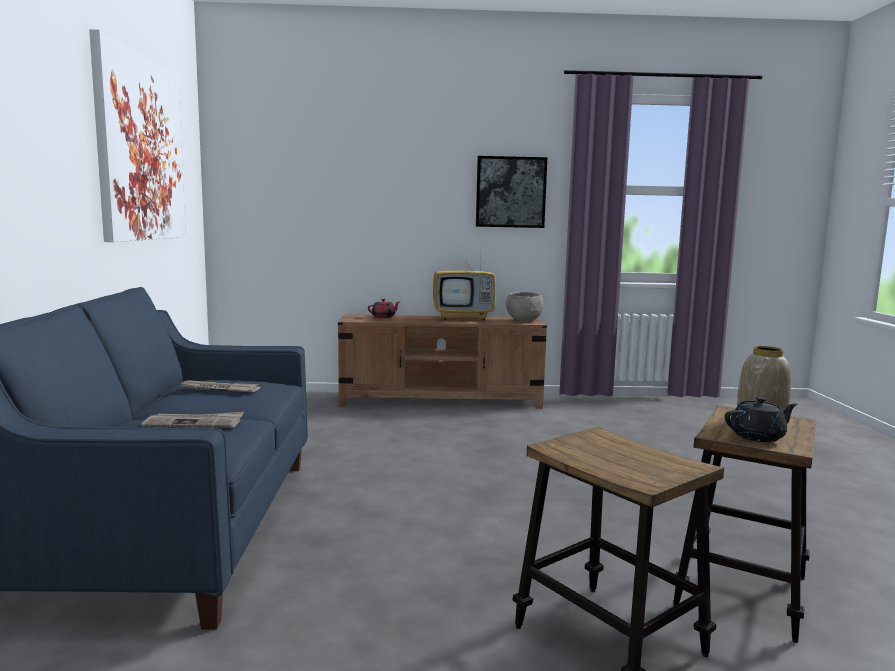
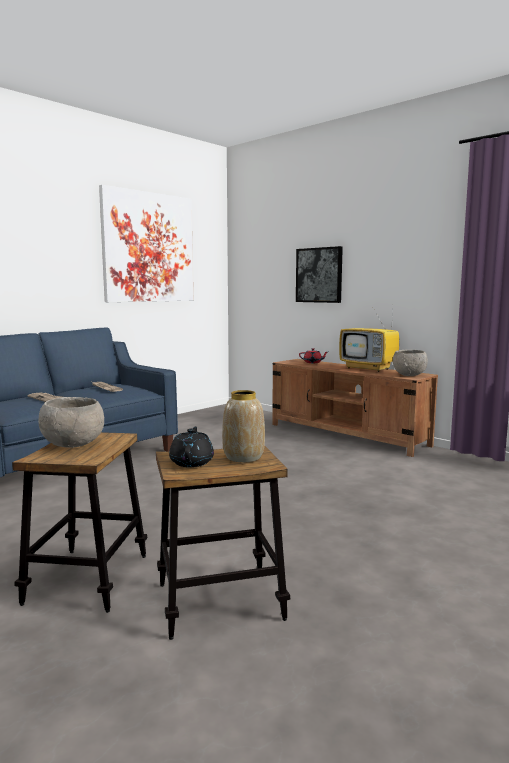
camera: 45 degrees right, 0 degrees up
picture [476,156,547,228] -> picture moved to [296,246,343,303]
black teapot [725,397,798,442] -> black teapot turned 120 degrees counterclockwise [169,427,214,467]
none -> grey bowl [38,397,104,448]

